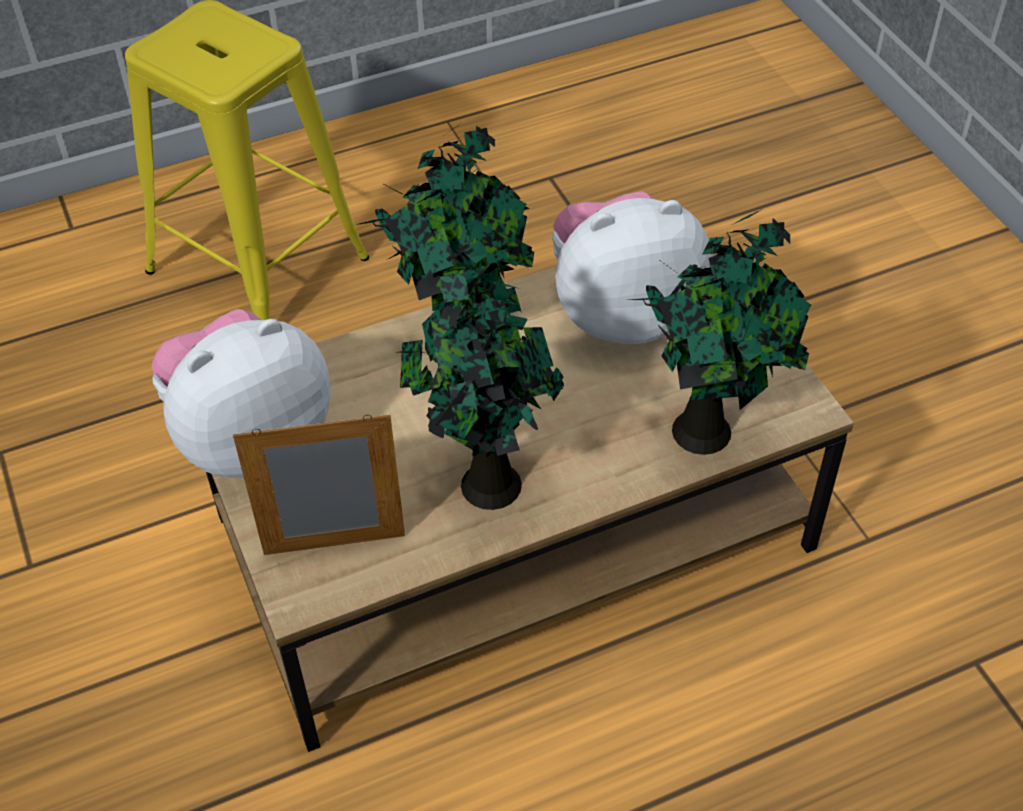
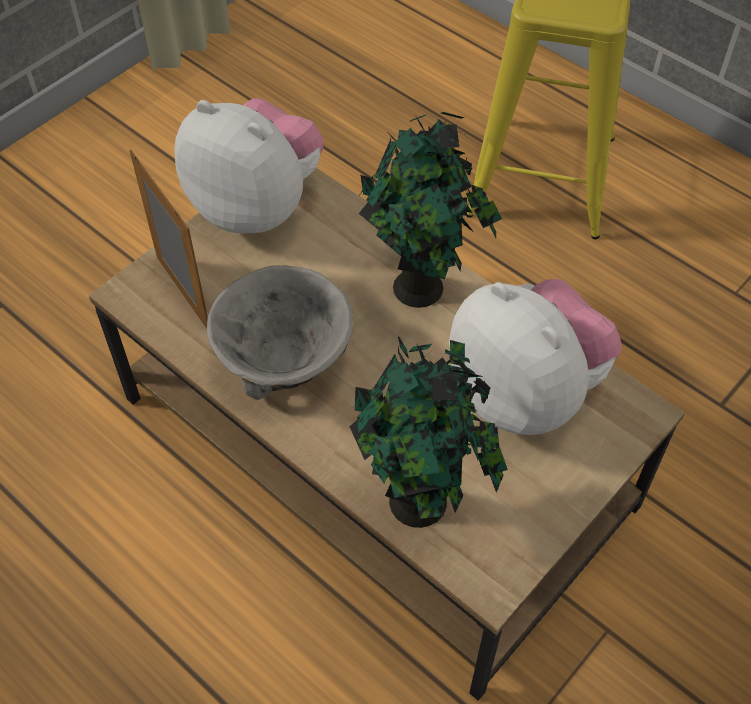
camera: 65 degrees right, 5 degrees up
potted plant [398,244,564,510] -> grey bowl [207,265,353,400]

